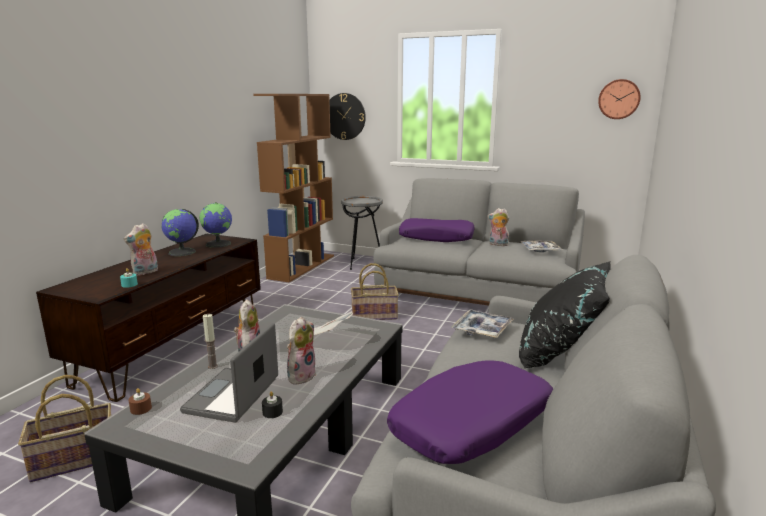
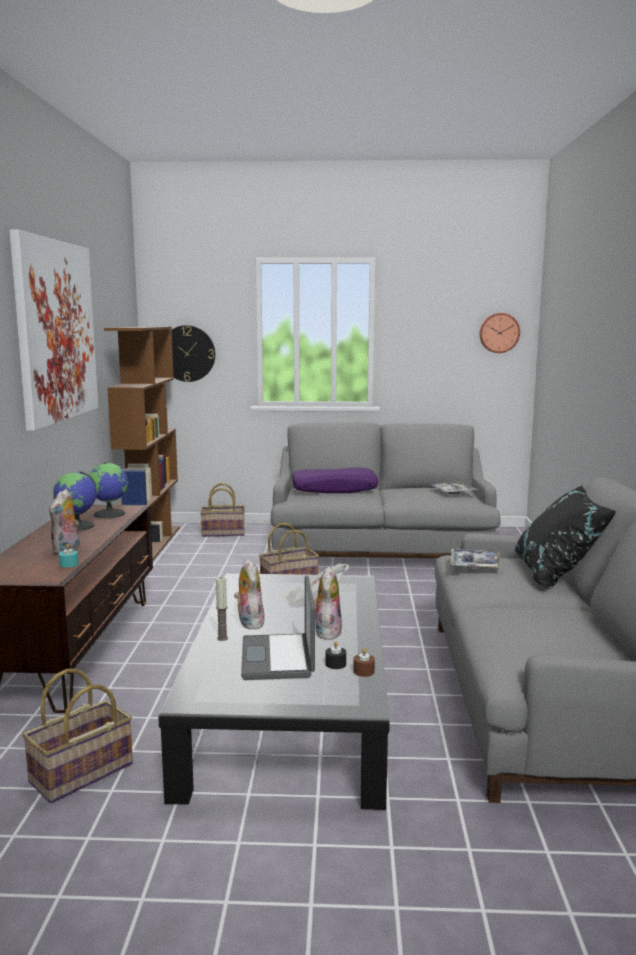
camera: 20 degrees left, 5 degrees down
brown candle [129,388,152,415] -> brown candle moved to [353,648,375,677]
grey side table [341,196,383,270] -> basket [200,483,245,537]
purple pillow [387,361,553,464] -> none
plush toy [488,208,509,246] -> none
none -> picture [9,230,99,431]

